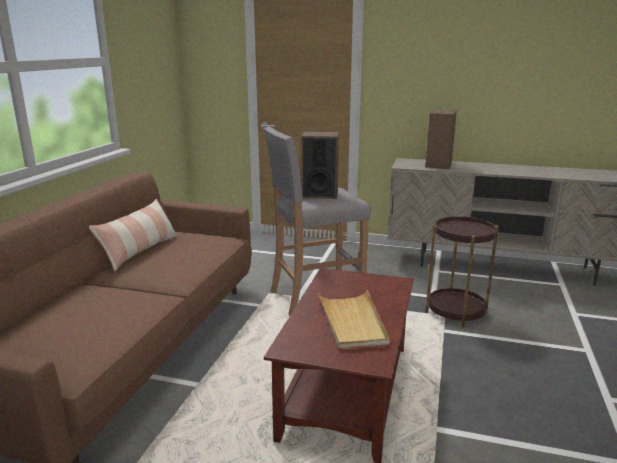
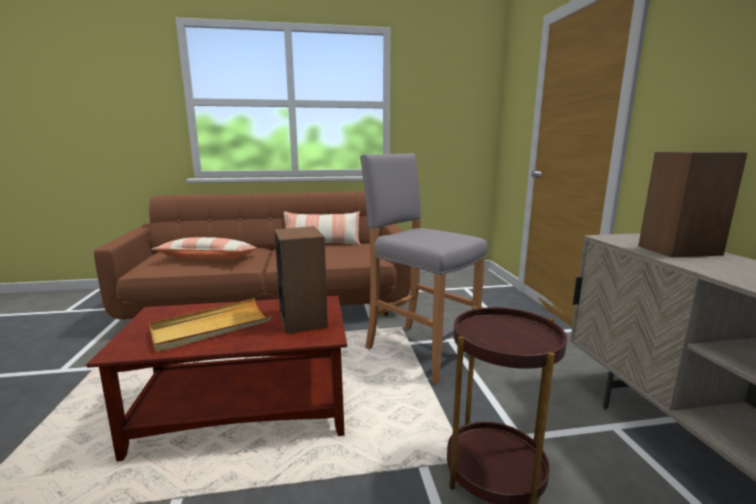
camera: 65 degrees right, 5 degrees down
speaker [301,132,339,199] -> speaker moved to [274,226,328,334]
none -> pillow [152,237,257,260]

